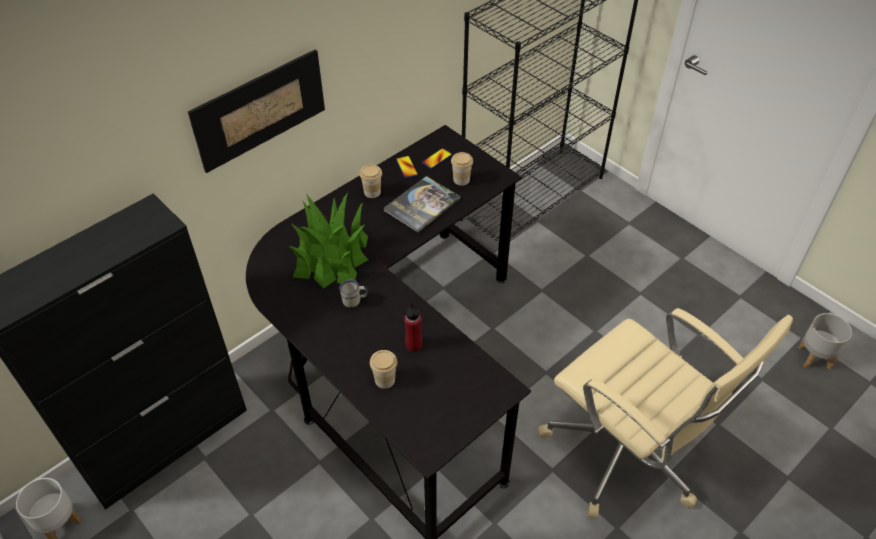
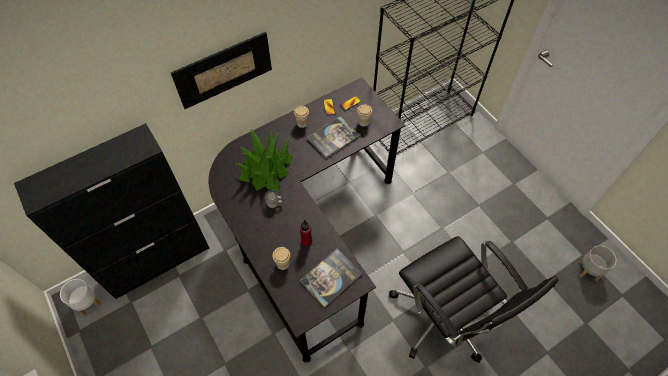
camera: 10 degrees right, 10 degrees up
beige office chair [538,308,793,519] -> black office chair [389,236,559,363]
none -> book [300,249,362,308]

